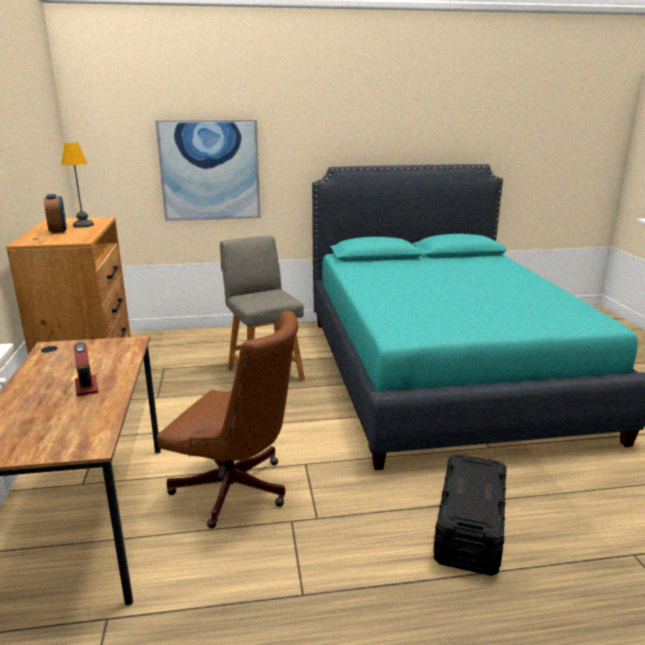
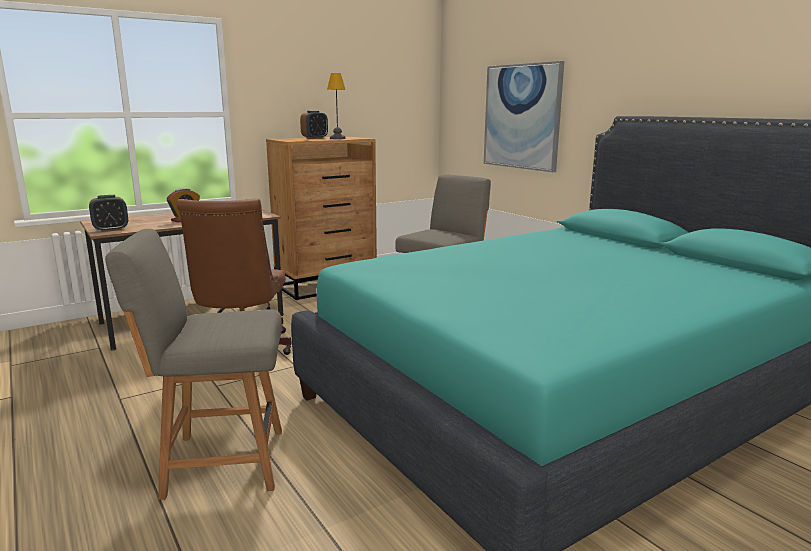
camera: 65 degrees right, 5 degrees down
black storage box [433,454,507,576] -> grey chair [105,229,282,500]
none -> alarm clock [89,195,128,232]

